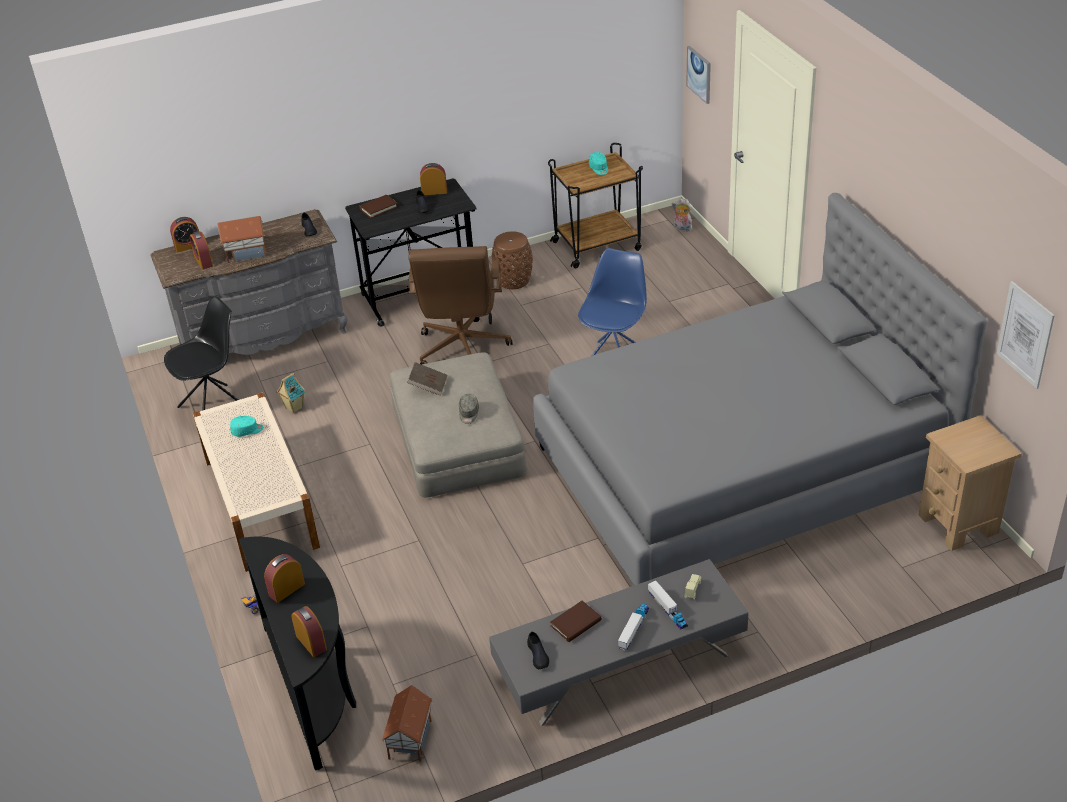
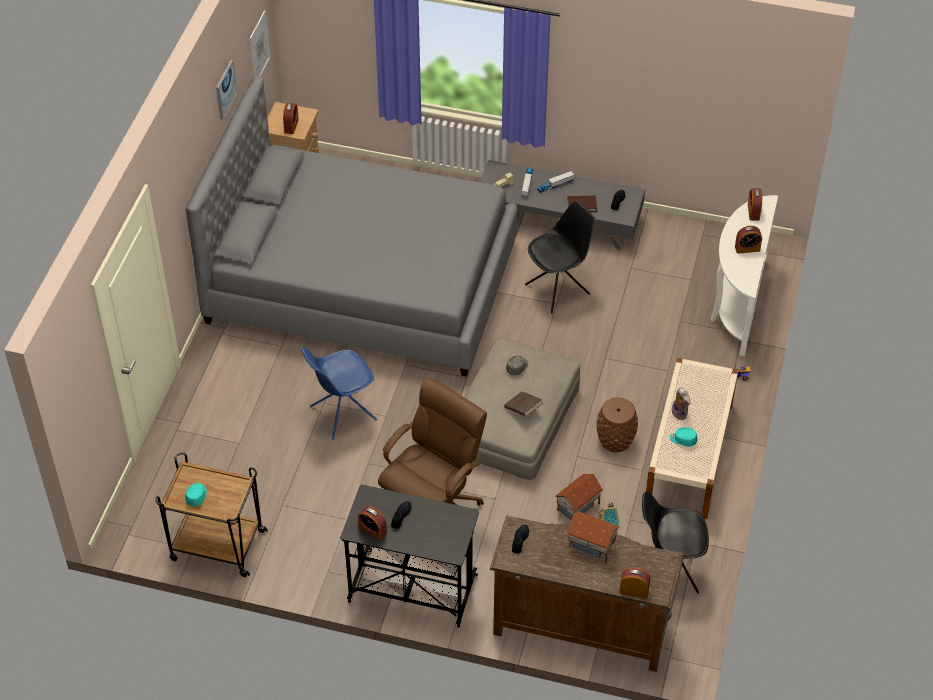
camera: 145 degrees left, 10 degrees up
alarm clock [190,231,213,270] -> alarm clock moved to [283,103,299,134]
black console table [239,537,356,770] -> white console table [711,195,778,356]
brown book [359,195,398,218] -> none
toy house [382,685,432,761] -> toy house moved to [555,474,603,520]
brown stool [492,231,533,289] -> brown stool moved to [596,397,638,452]
plush toy [672,198,692,232] -> plush toy moved to [671,387,690,420]
picture [686,46,711,104] -> picture moved to [216,60,237,120]
none -> black chair [525,201,595,313]

